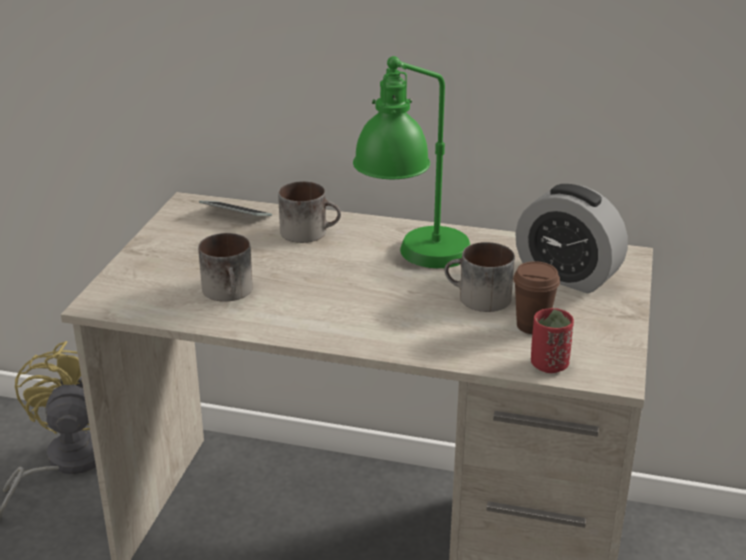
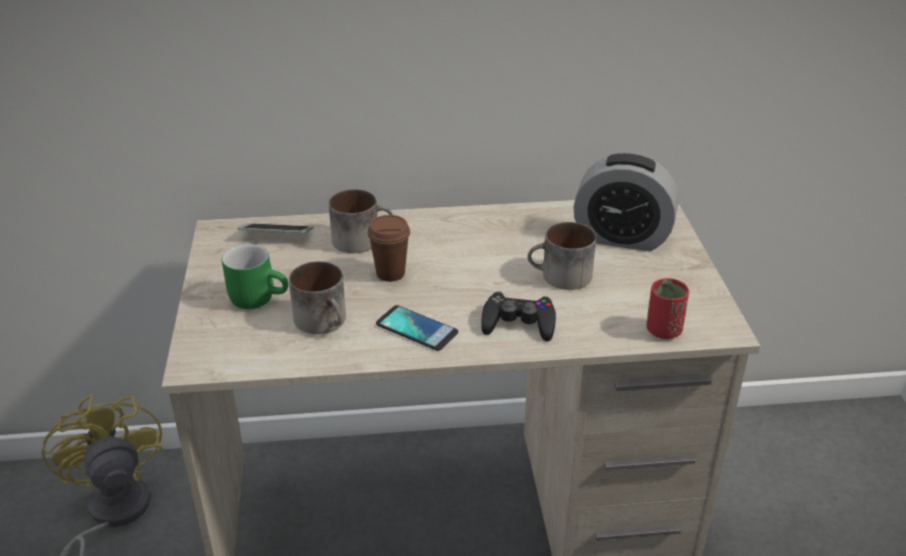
camera: 20 degrees left, 5 degrees up
green table lamp [353,56,470,268] -> none
brown cup [513,261,560,334] -> brown cup moved to [368,215,410,282]
none -> green mug [222,244,288,309]
none -> phone [376,305,458,351]
none -> black game controller [481,291,556,341]

